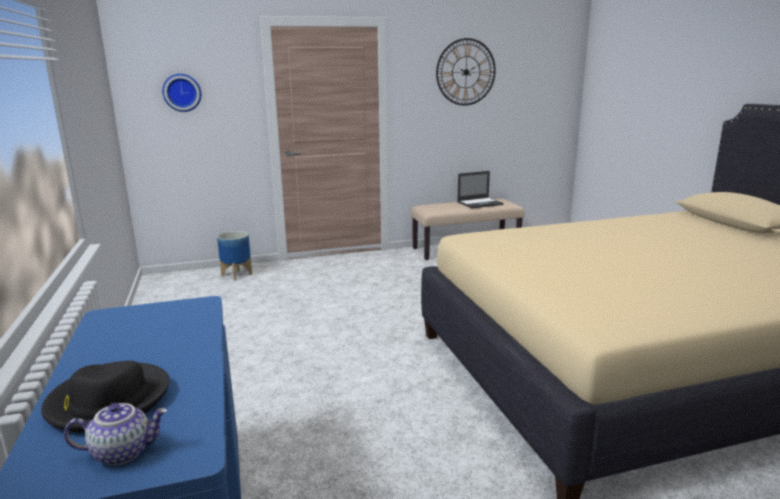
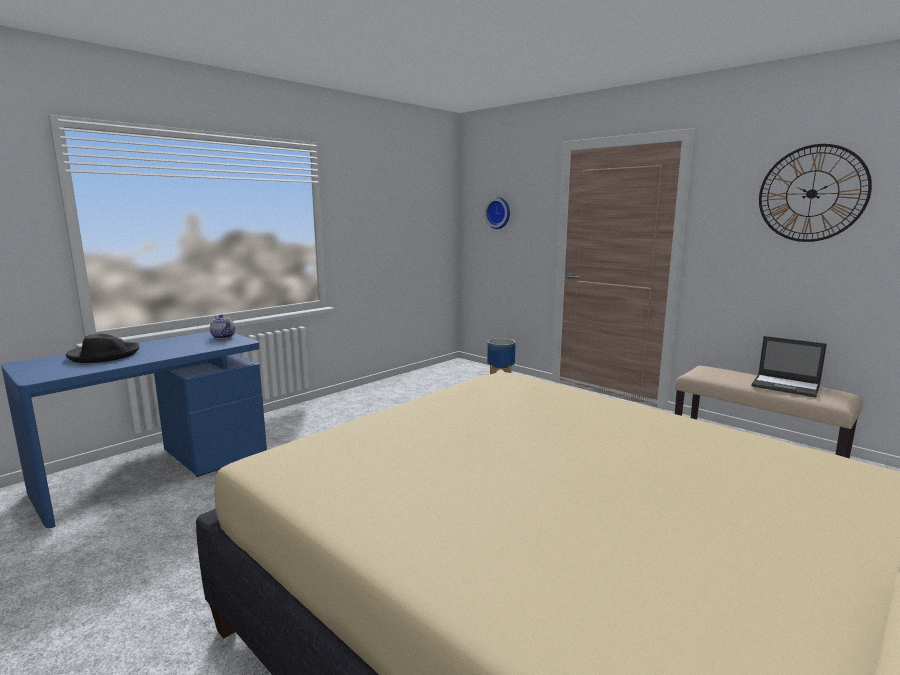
camera: 60 degrees right, 5 degrees down
teapot [64,403,168,466] -> teapot moved to [210,314,235,339]

